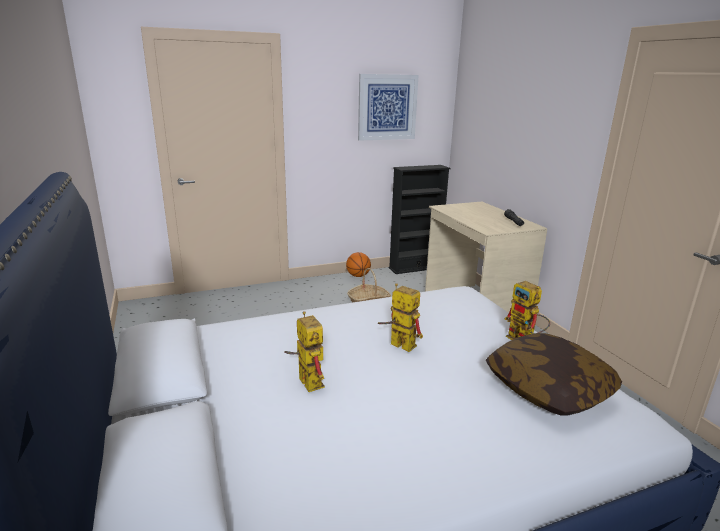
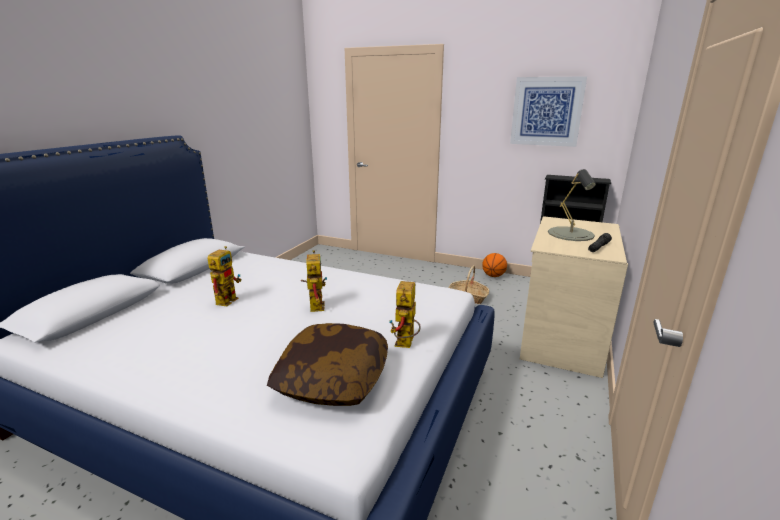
camera: 45 degrees right, 0 degrees up
none -> grey table lamp [548,169,596,241]

